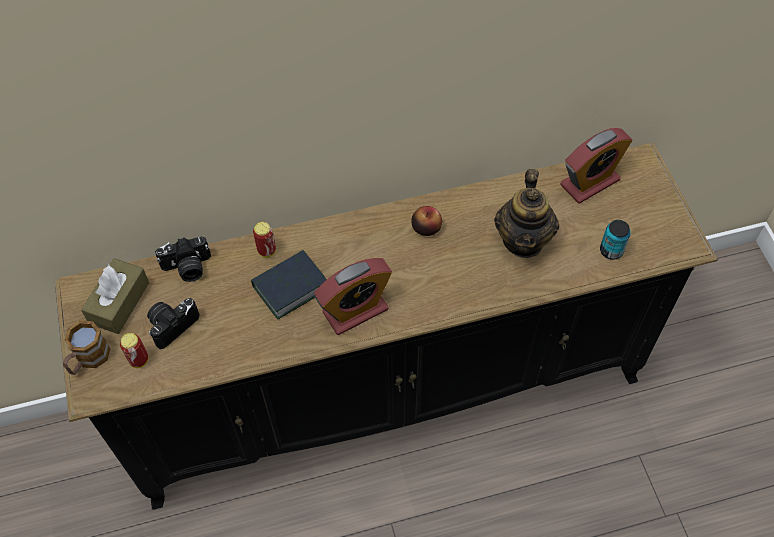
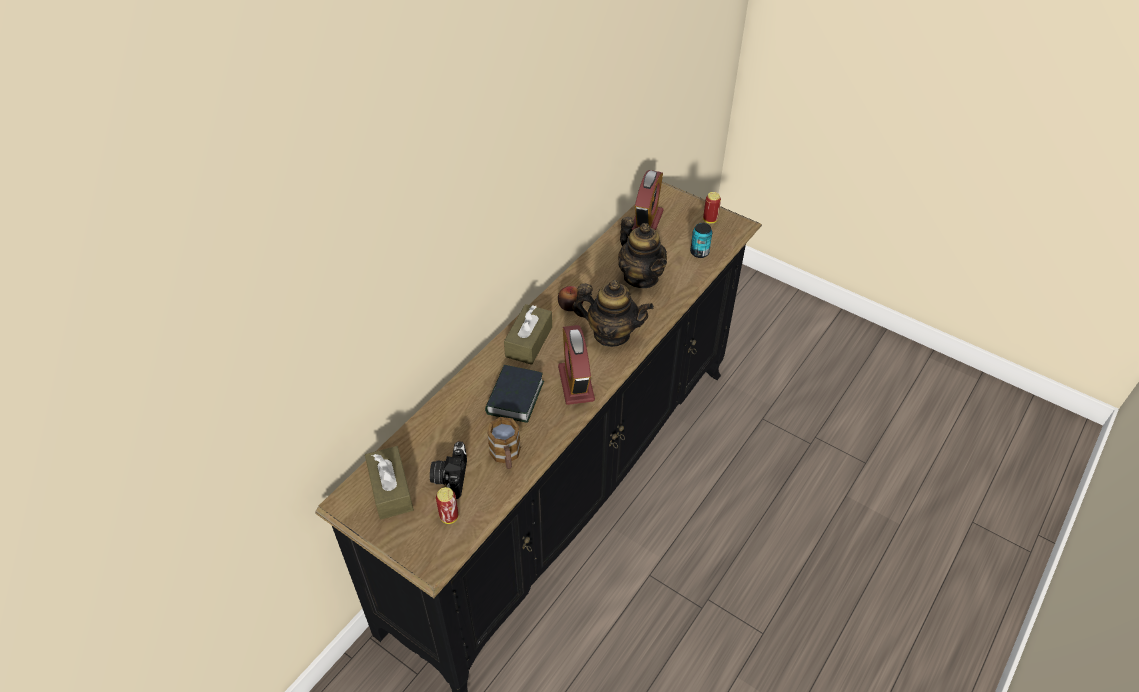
camera: 40 degrees left, 10 degrees down
mug [63,320,110,375] -> mug moved to [487,417,521,469]
camera [155,237,211,282] -> none
can [253,222,276,257] -> can moved to [703,192,721,224]
alarm clock [314,258,392,335] -> alarm clock turned 150 degrees clockwise [558,325,595,405]
none -> brown tissue box [504,304,552,365]
none -> teapot [572,280,654,347]

